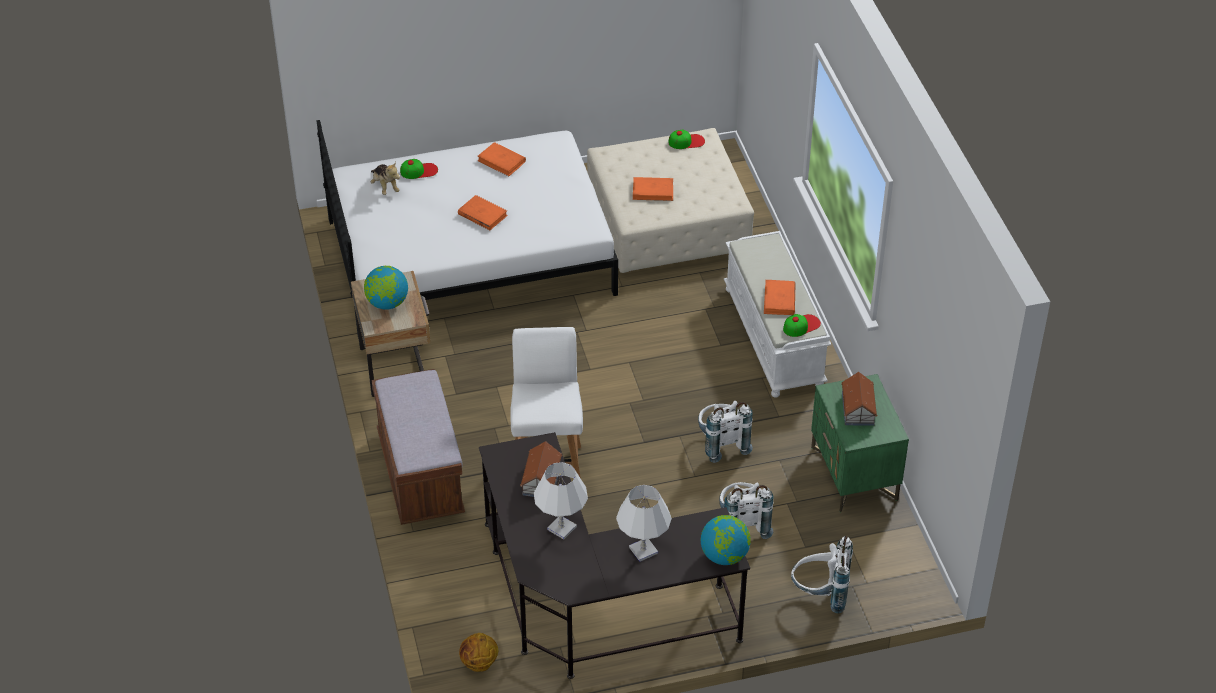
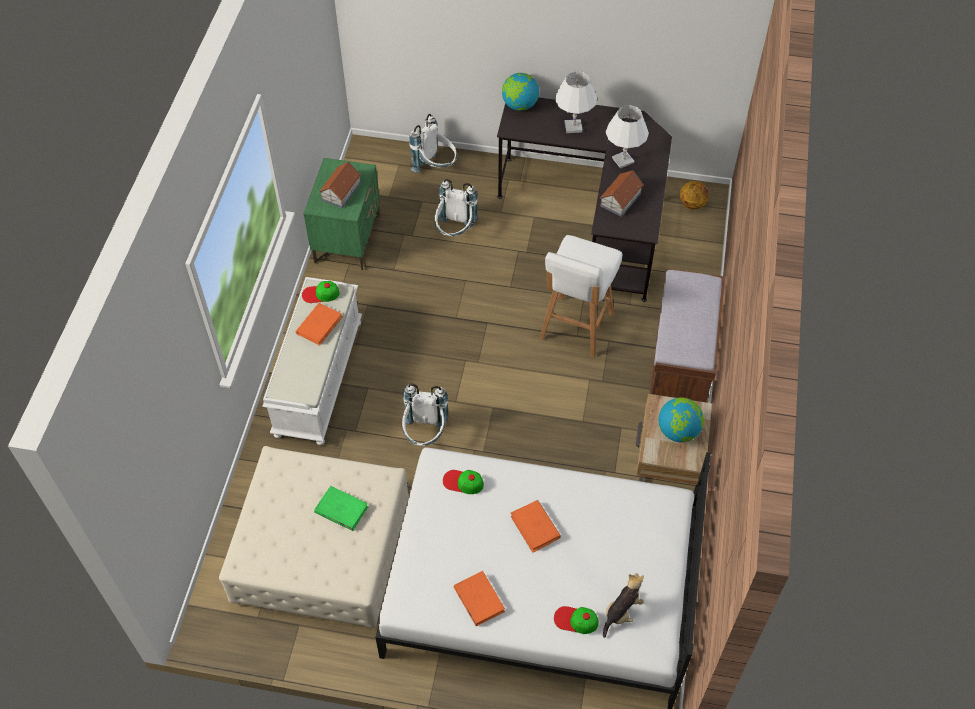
camera: 155 degrees left, 10 degrees up
plush toy [371,162,400,195] -> plush toy turned 45 degrees clockwise [603,573,644,638]
orange book [633,177,673,201] -> green book [314,486,369,531]
cap [668,130,705,149] -> cap moved to [443,470,484,494]
white backpack [698,401,753,463] -> white backpack moved to [402,384,449,446]

